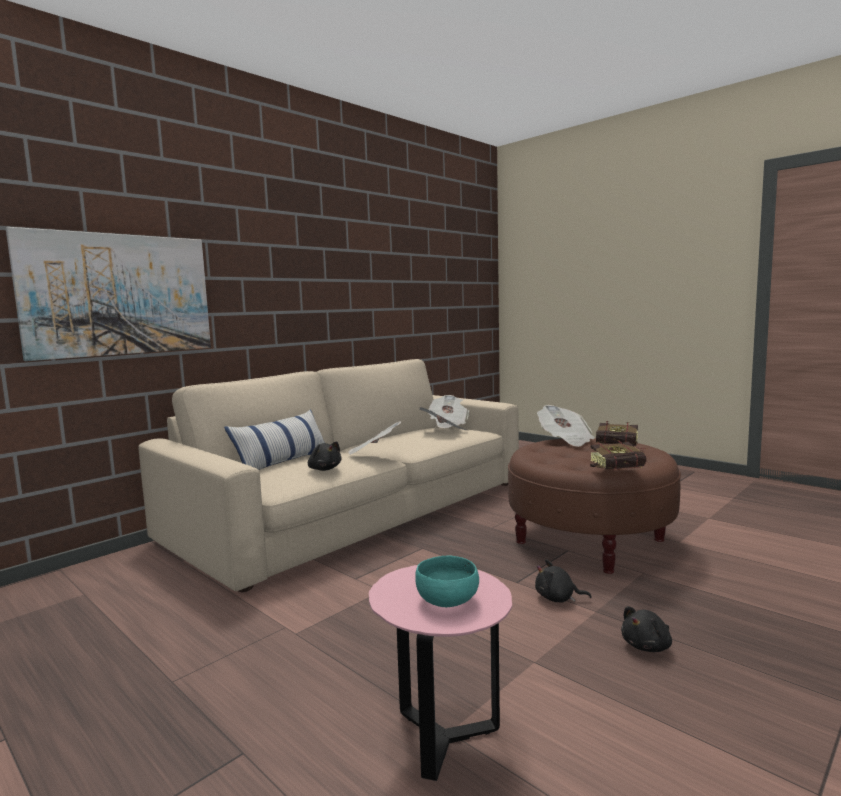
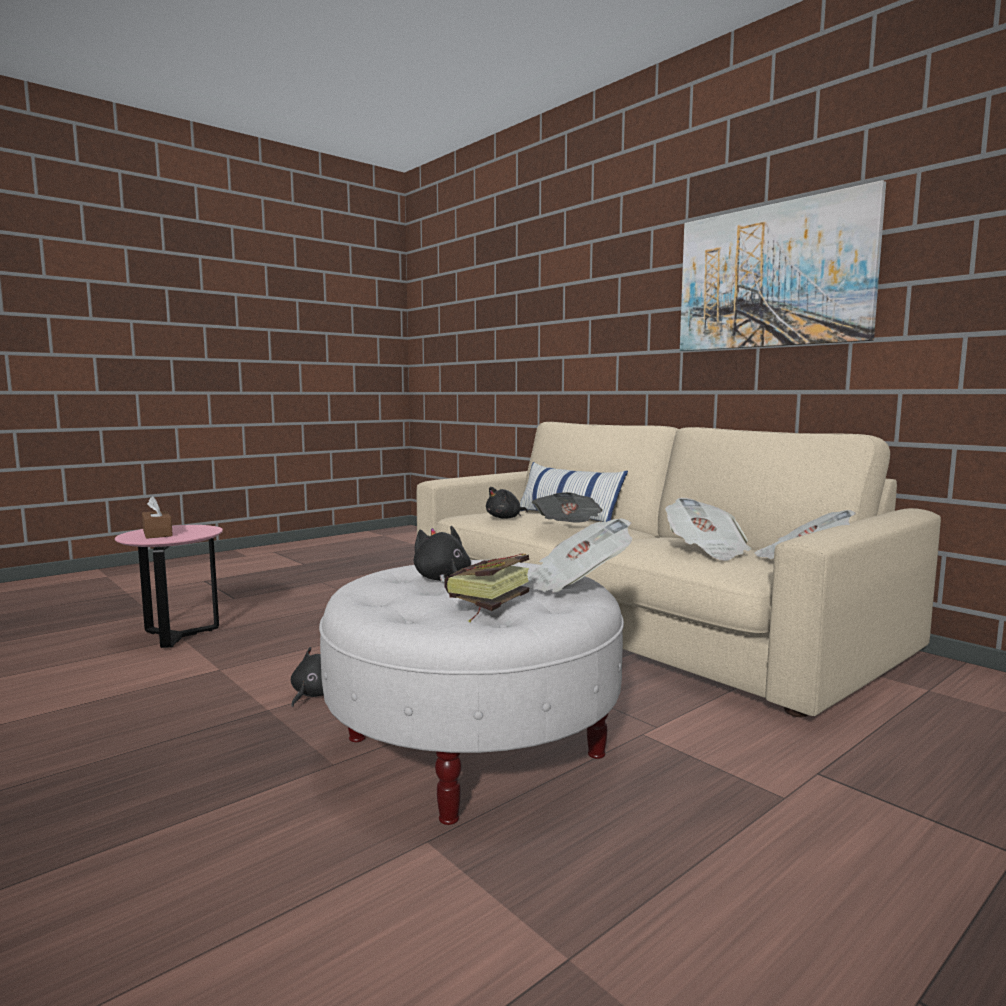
camera: 95 degrees right, 0 degrees up
picture [6,227,211,361] -> picture moved to [680,180,886,351]
turquoise bowl [415,556,479,607] -> brown tissue box [142,496,173,539]
brown ottoman [508,438,681,574] -> white ottoman [319,560,624,825]
book [590,440,646,470] -> none
black plush toy [621,606,672,652] -> black plush toy moved to [414,526,471,583]

